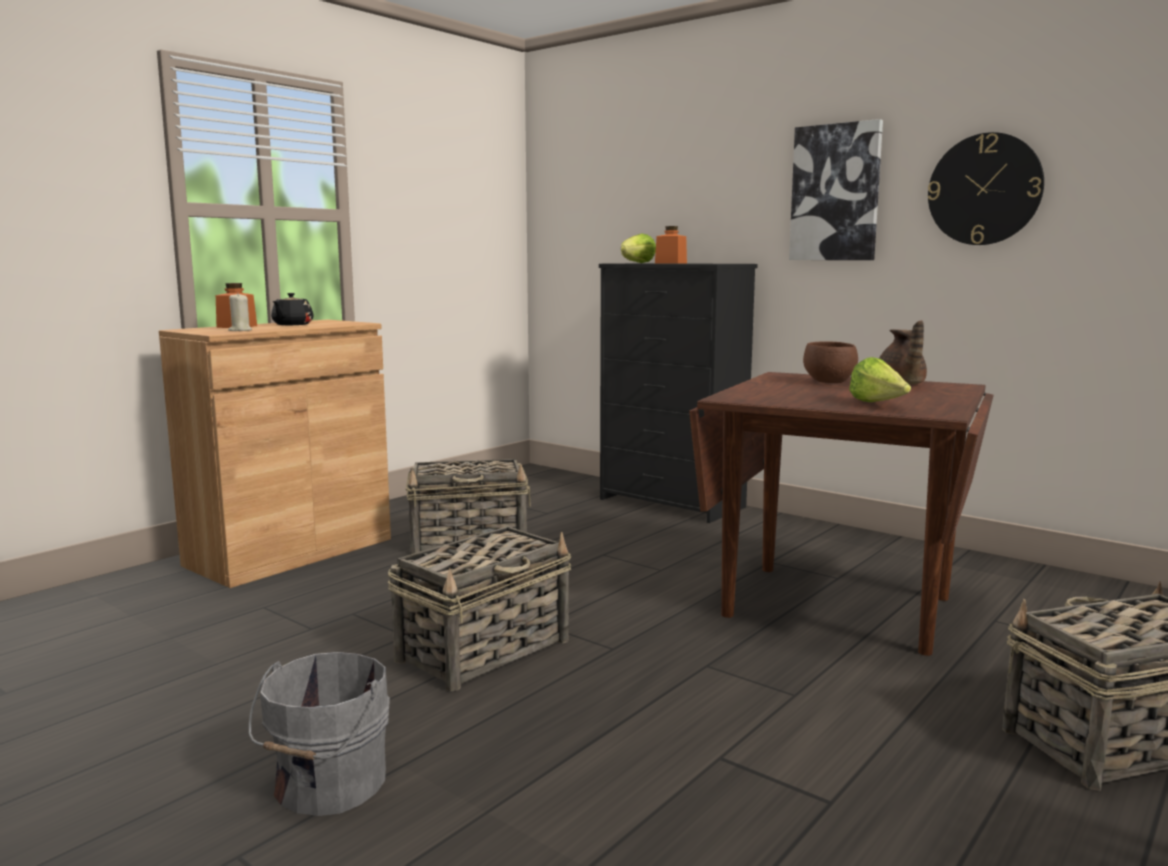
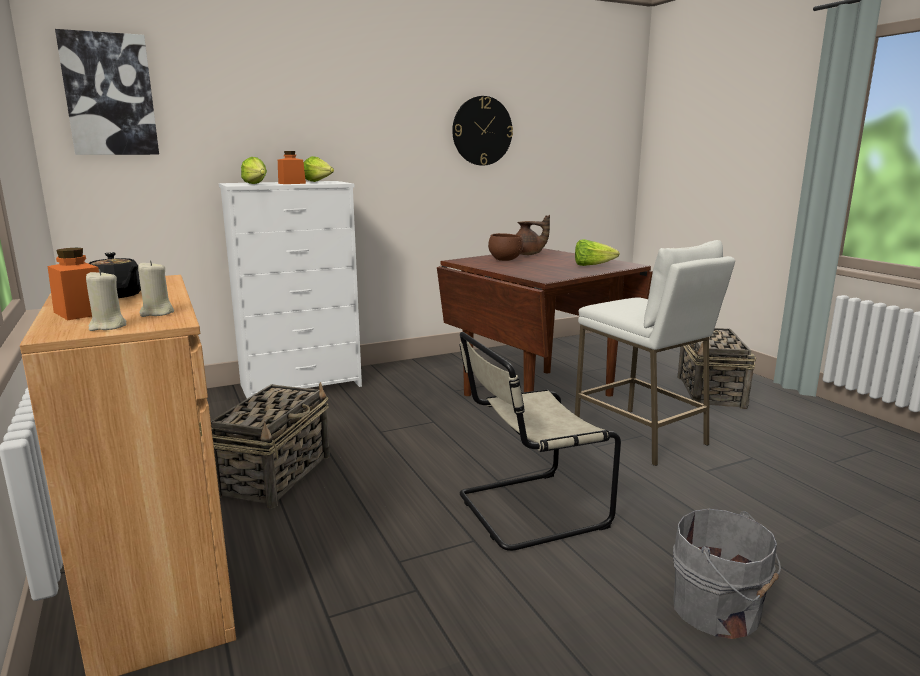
camera: 65 degrees left, 5 degrees up
basket [388,526,571,691] -> beige chair [460,332,621,551]
black dresser [599,263,757,523] -> white dresser [219,181,362,398]
picture [789,119,883,260] -> picture moved to [55,29,159,155]
none -> beige candle [86,270,126,331]
none -> lettuce [304,156,334,182]
none -> white stool [575,240,735,466]

